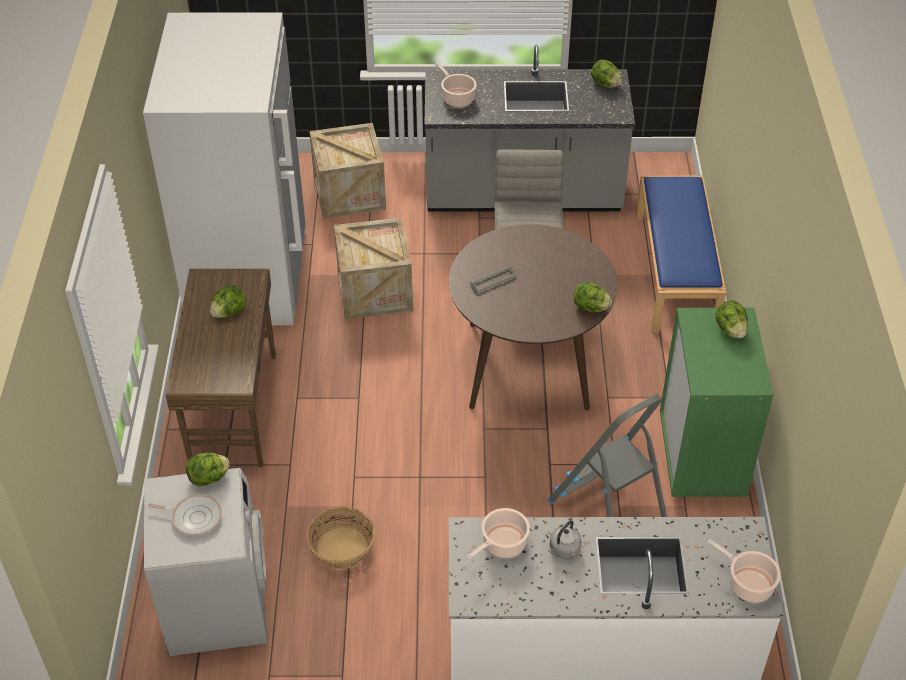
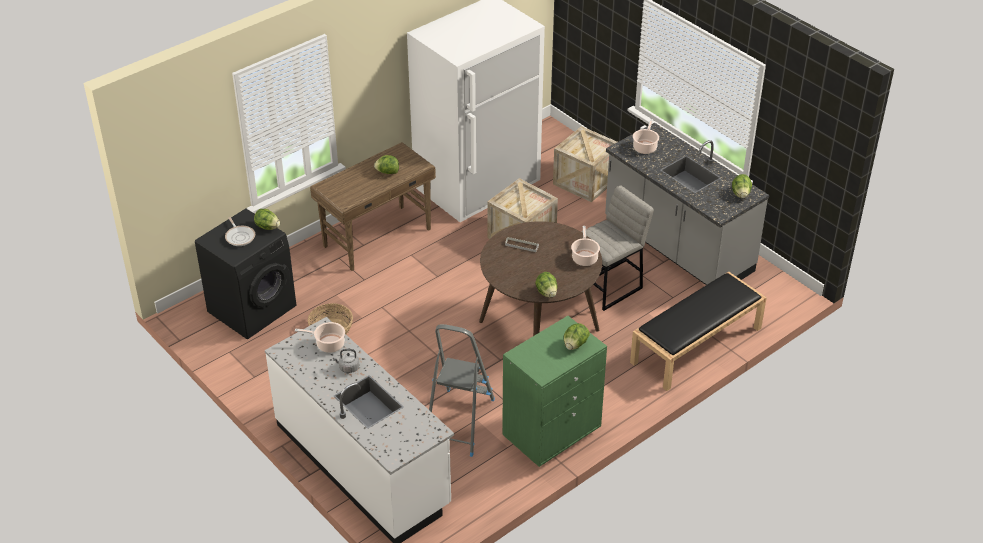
camera: 50 degrees right, 5 degrees down
white washing machine [144,468,267,656] -> black washing machine [195,208,296,339]
blue bench [636,176,726,333] -> black bench [630,272,767,391]
cooking pot [707,539,781,603] -> cooking pot moved to [571,226,600,266]

